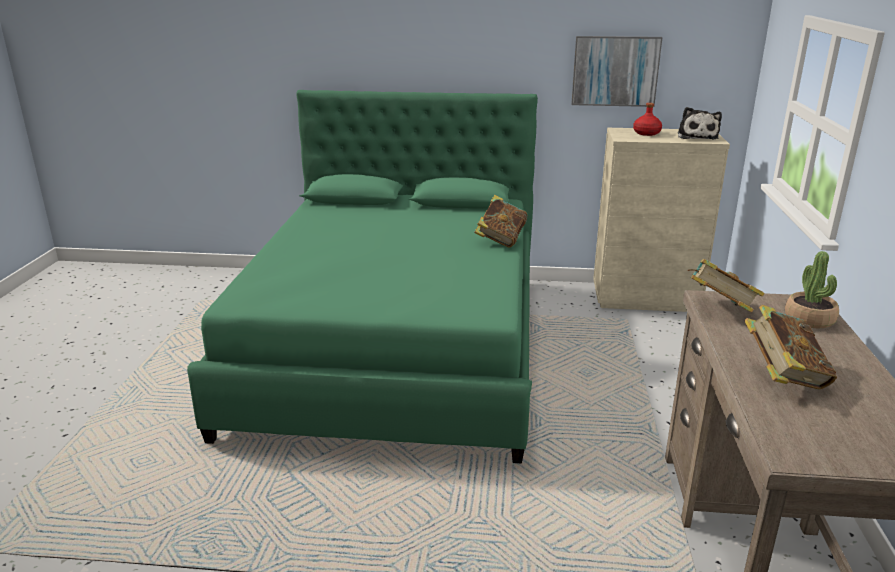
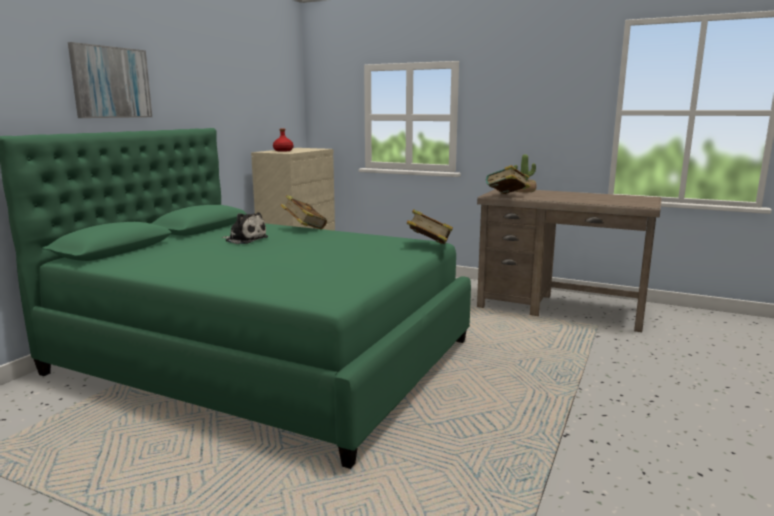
camera: 70 degrees left, 10 degrees down
picture [571,36,662,107] -> picture moved to [68,42,152,118]
plush toy [678,107,722,139] -> plush toy moved to [222,212,268,244]
book [744,305,837,389] -> book moved to [407,209,453,245]

